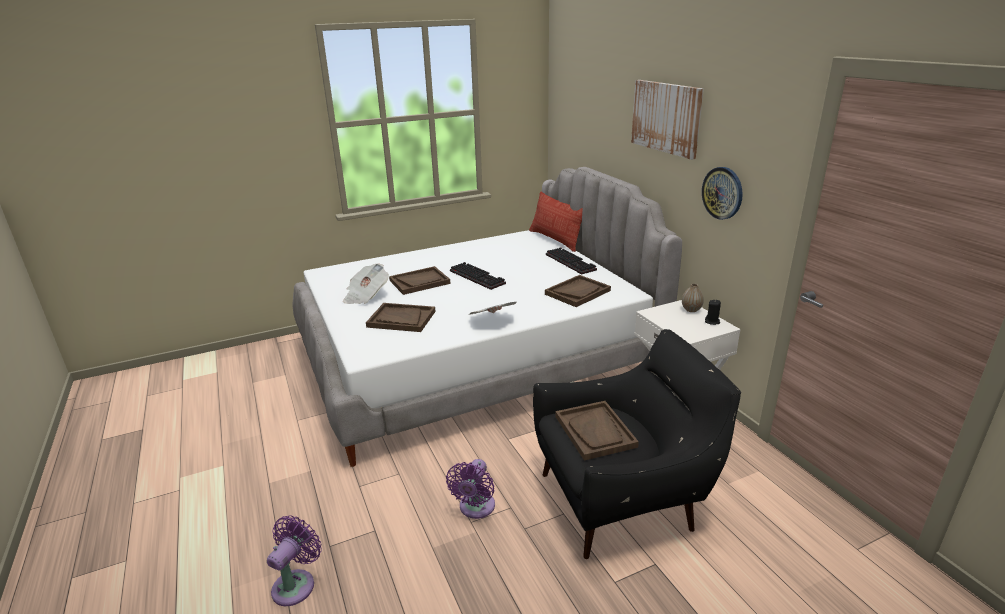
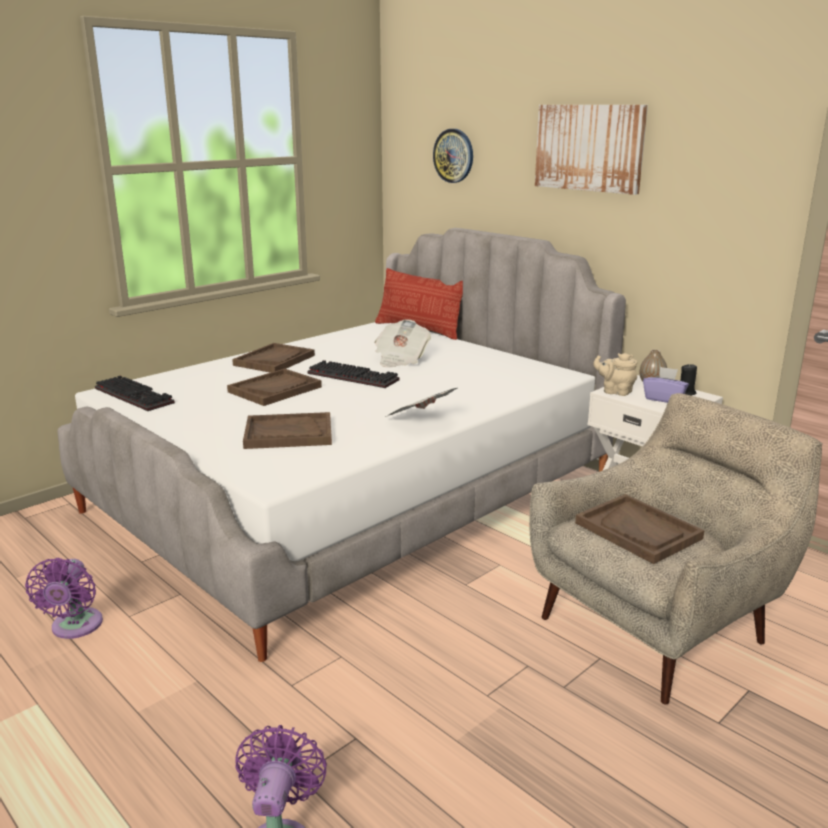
camera: 20 degrees left, 5 degrees down
newspaper [343,263,389,304] -> newspaper moved to [375,319,431,367]
purple fan [446,459,495,519] -> purple fan moved to [25,558,103,639]
black armchair [533,329,741,559] -> beige armchair [529,393,823,705]
brown tray [545,275,611,307] -> brown tray moved to [232,343,315,373]
keyboard [546,247,597,275] -> keyboard moved to [95,375,175,411]
wall clock [702,167,743,220] -> wall clock moved to [433,129,473,183]
none -> beige teapot [593,353,637,396]
none -> purple tissue box [643,367,689,403]

